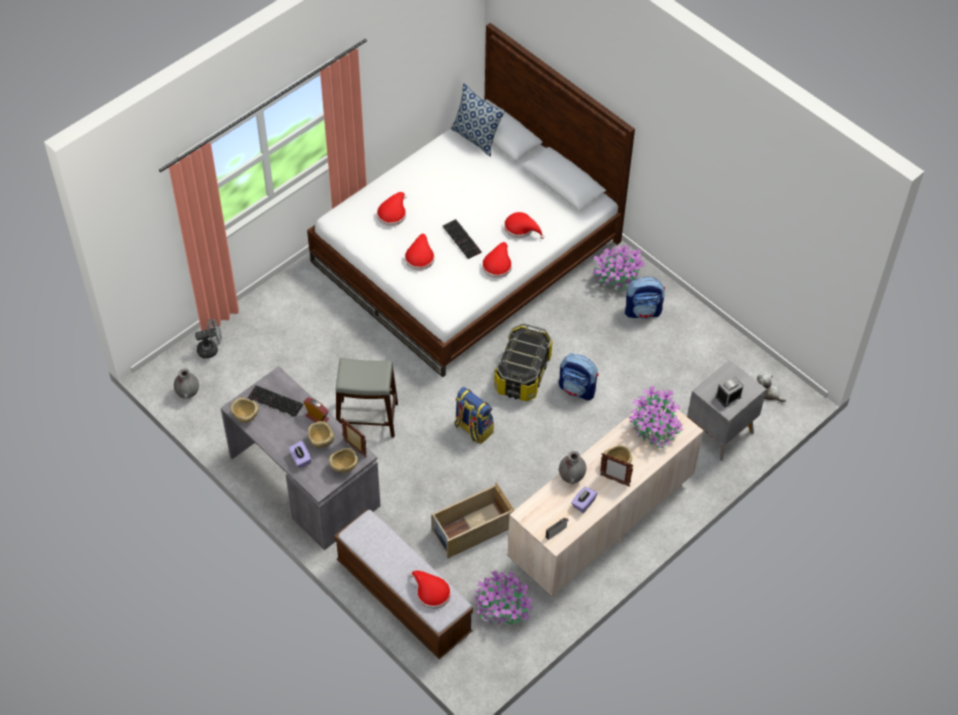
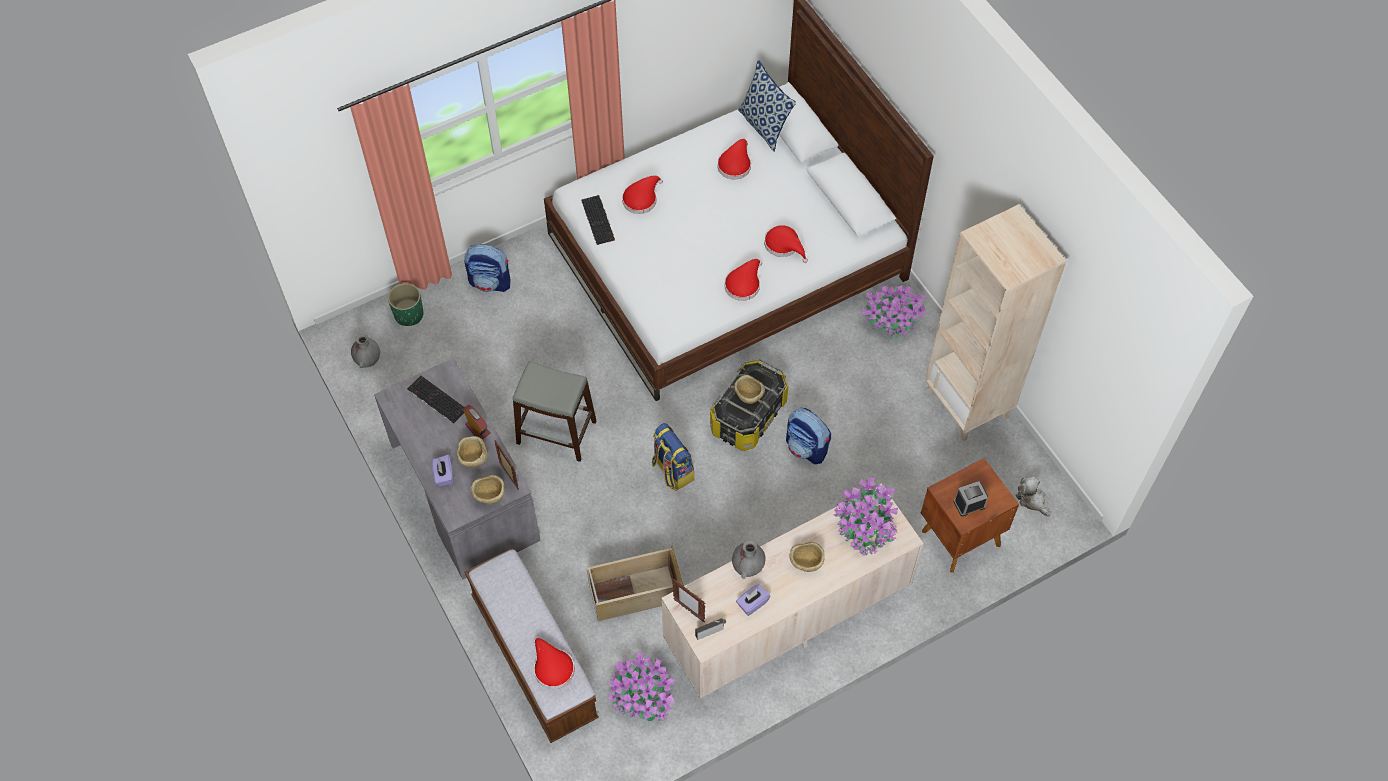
camera: 15 degrees right, 5 degrees up
grey fan [195,319,222,359] -> green planter [388,283,424,326]
beige bowl [231,398,259,422] -> beige bowl moved to [734,375,765,404]
red hat [405,234,434,270] -> red hat moved to [717,139,751,180]
keyboard [442,219,482,259] -> keyboard moved to [581,195,615,245]
picture frame [600,453,634,486] -> picture frame moved to [672,579,705,622]
backpack [625,277,665,319] -> backpack moved to [464,244,510,292]
grey nightstand [687,360,767,461] -> brown nightstand [921,458,1019,573]
none -> beige bookcase [925,204,1066,441]

